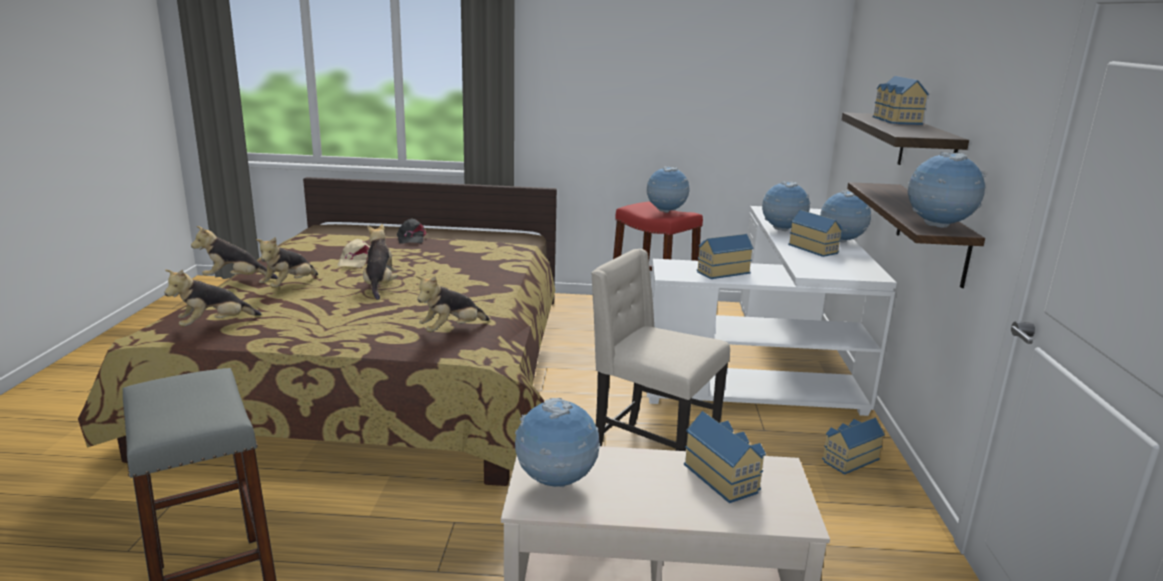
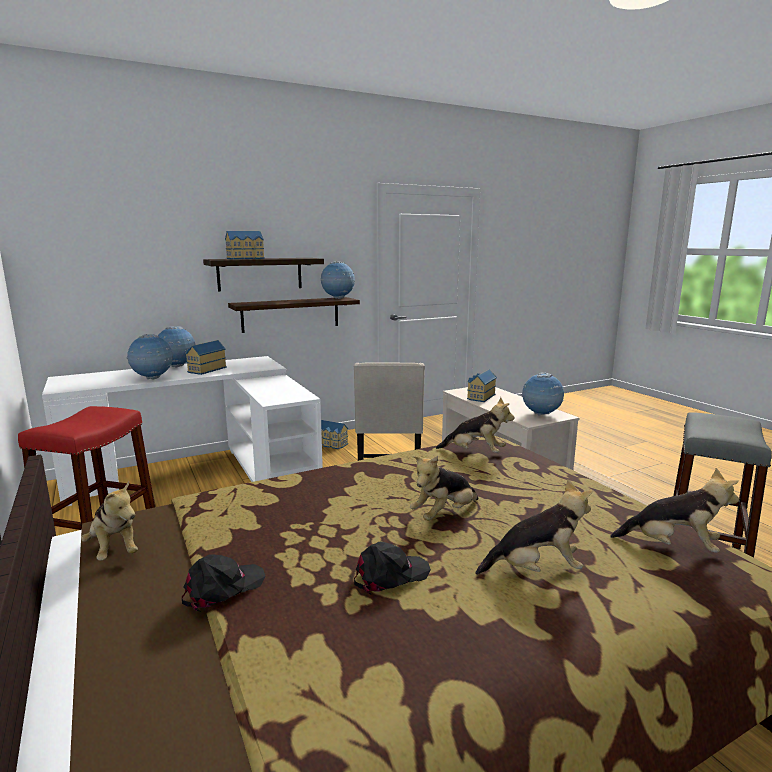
camera: 120 degrees left, 5 degrees down
plush toy [191,226,278,279] -> plush toy moved to [81,481,138,560]
beige cap [338,239,370,268] -> black cap [354,542,431,595]
globe [647,166,689,213] -> none
toy house [697,234,753,279] -> none

